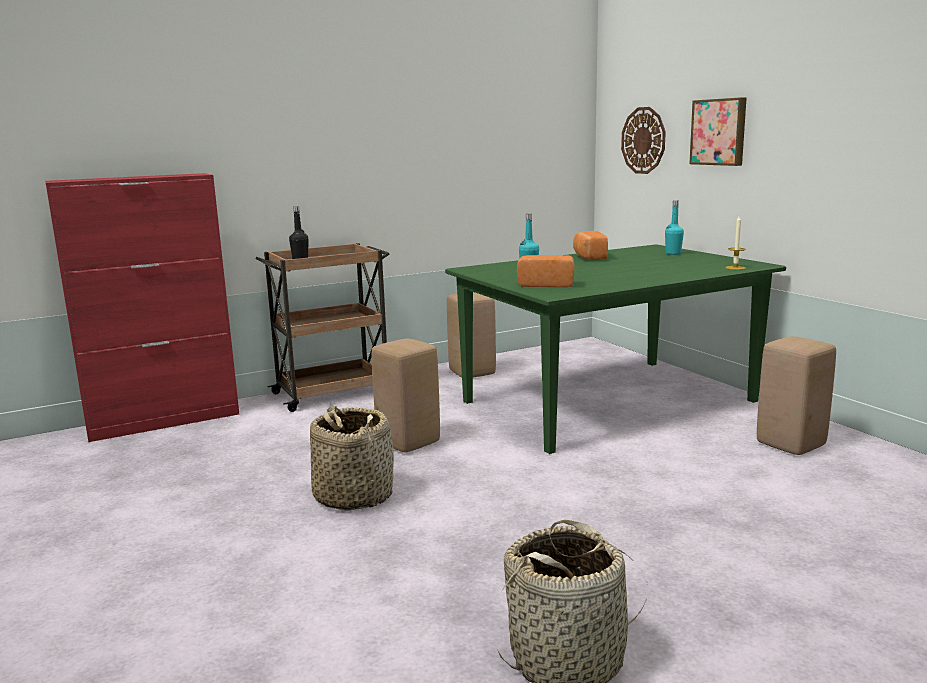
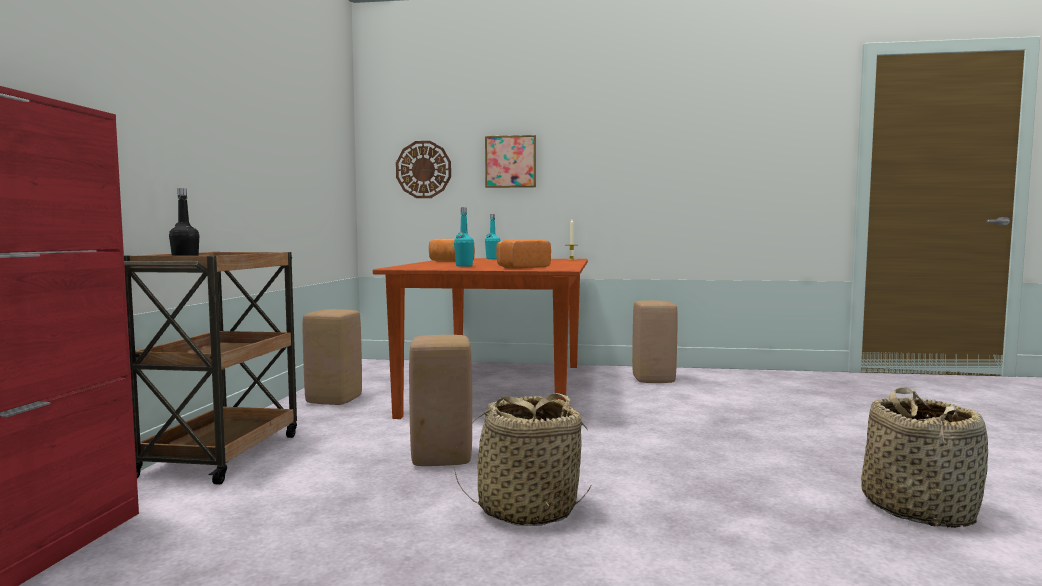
camera: 55 degrees left, 10 degrees down
green dining table [445,244,786,454] -> brown dining table [373,258,588,419]

